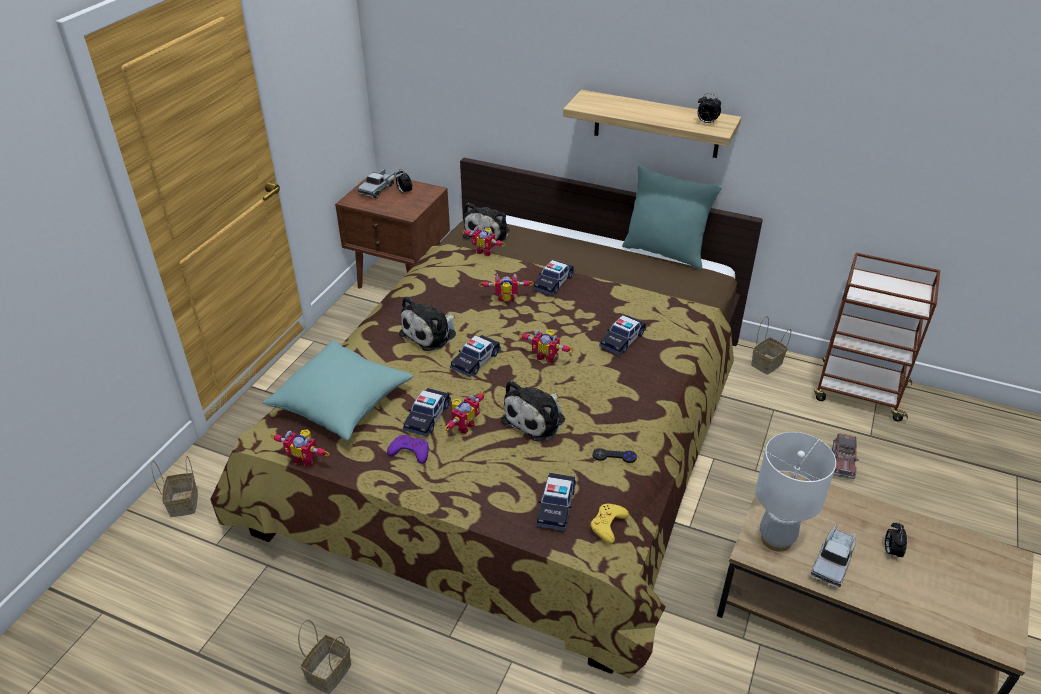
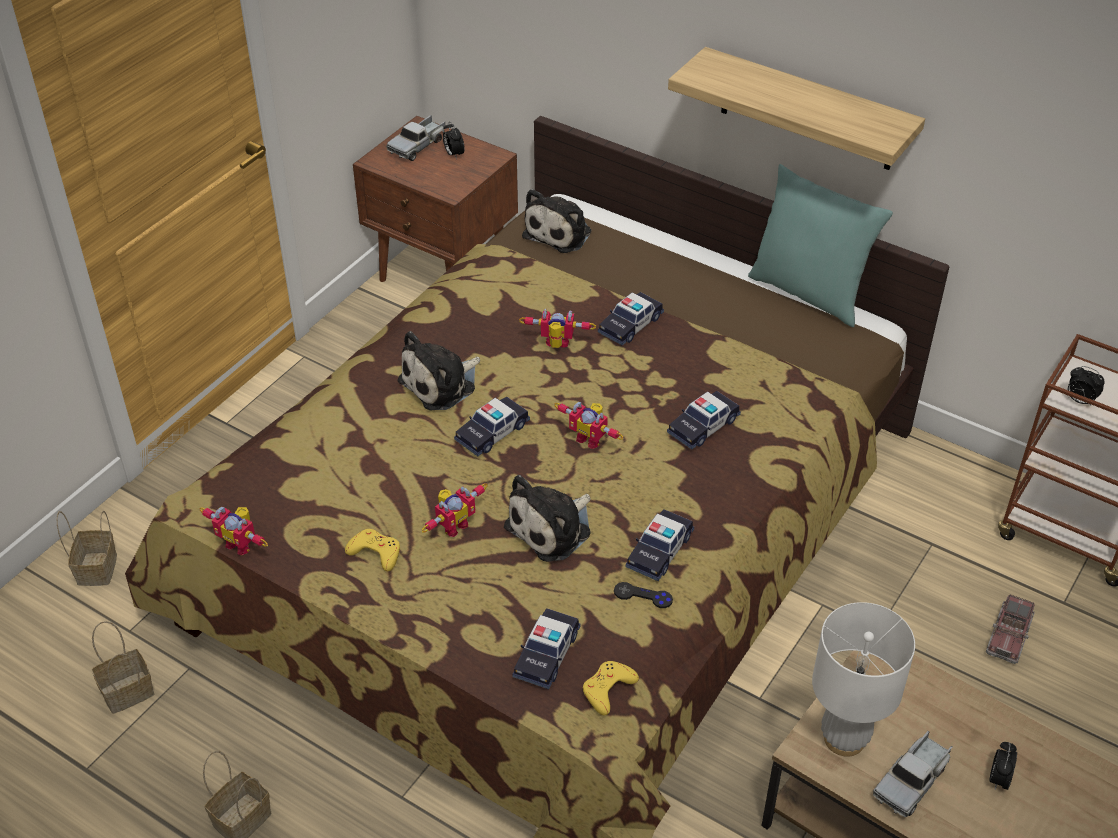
camera: 10 degrees right, 5 degrees up
turquoise pillow [263,340,413,441] -> none
purple game controller [387,435,429,464] -> yellow game controller [345,529,400,572]
toy car [403,388,451,437] -> toy car moved to [626,509,694,581]
toy robot [462,227,505,256] -> none
alarm clock [697,93,721,125] -> alarm clock moved to [1068,366,1105,406]
basket [751,316,791,375] -> basket moved to [92,621,154,714]

